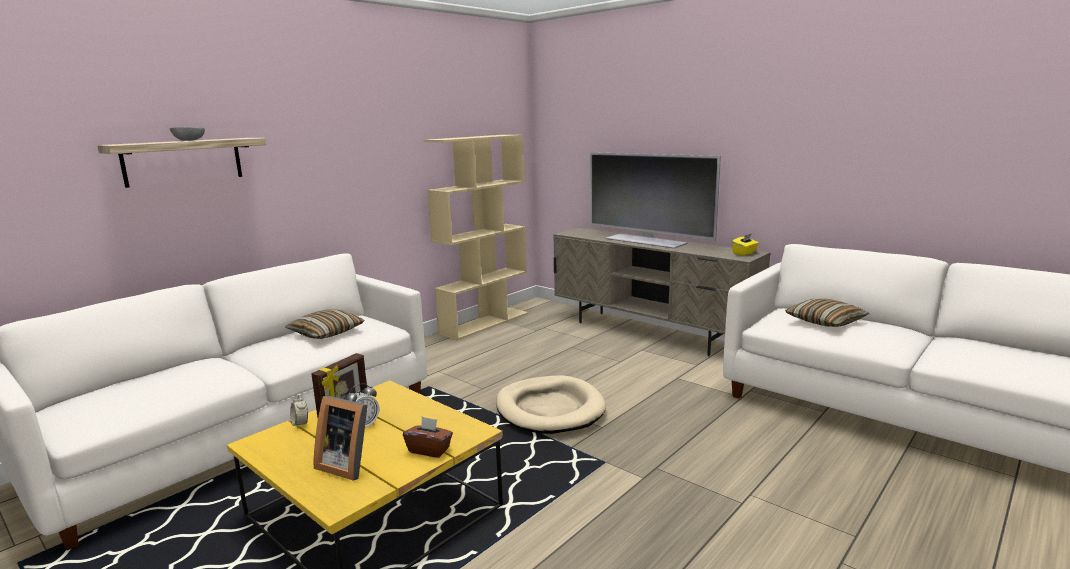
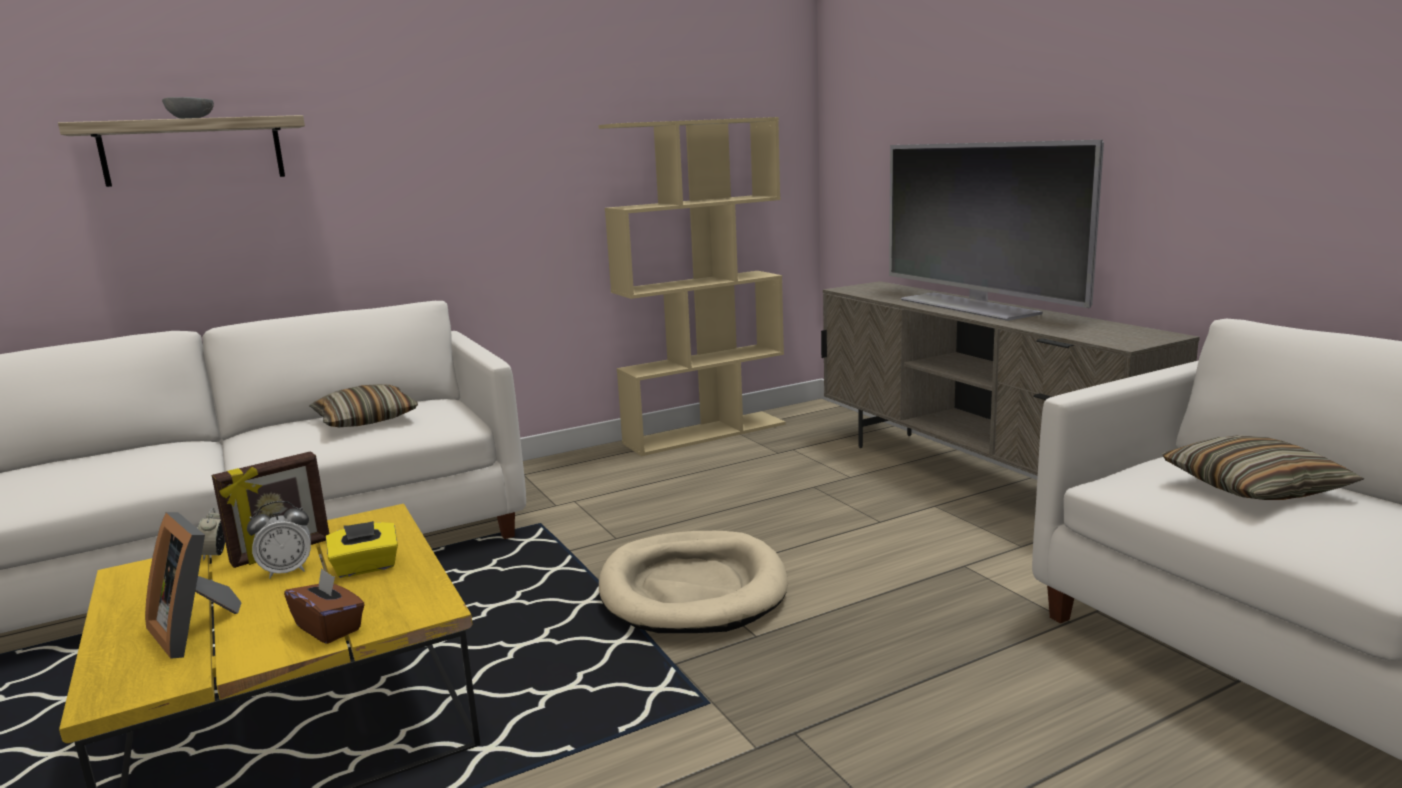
camera: 20 degrees right, 0 degrees up
yellow tissue box [732,233,759,256] -> yellow tissue box moved to [326,521,398,578]

